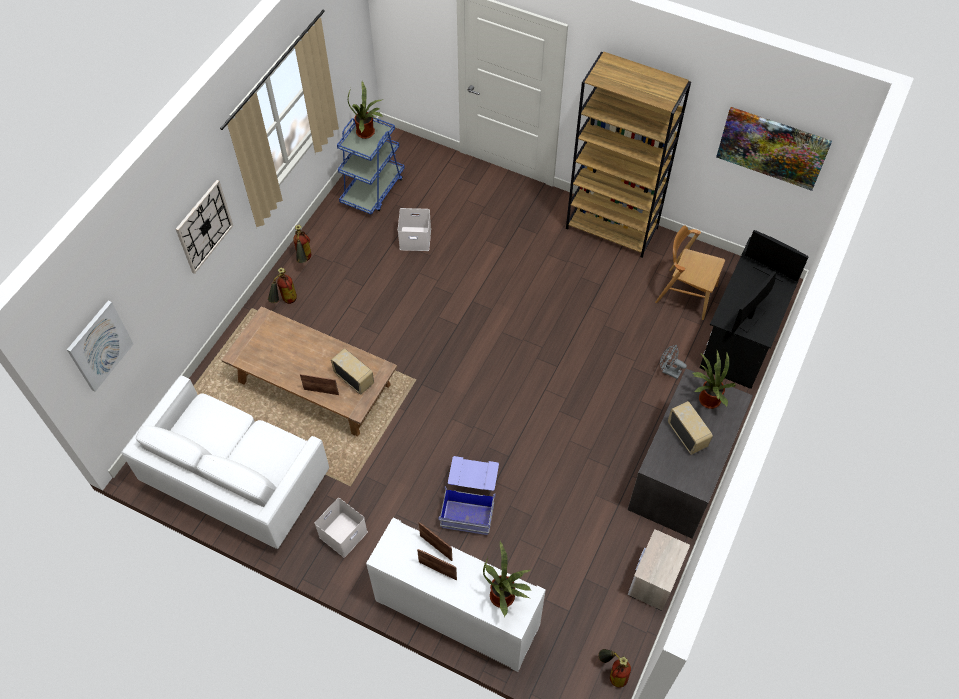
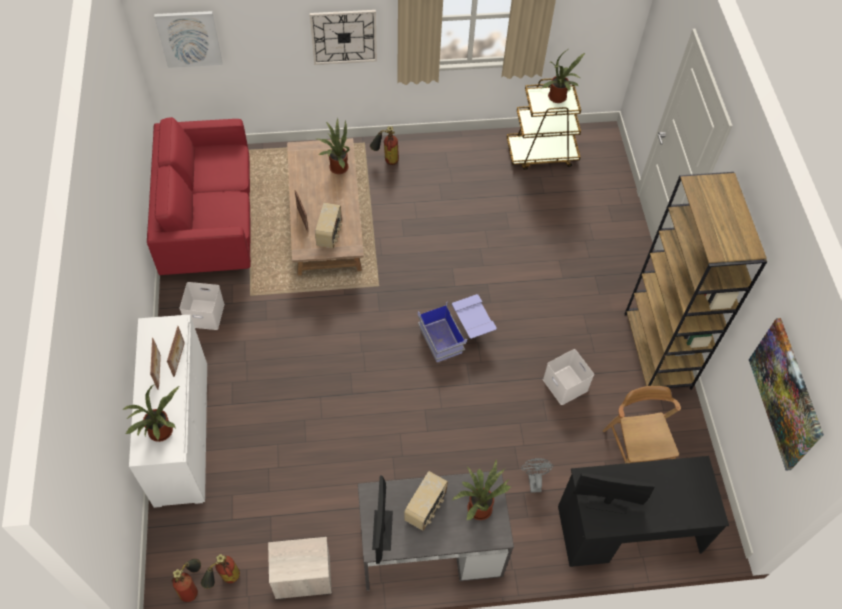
camera: 55 degrees right, 0 degrees up
white sofa [121,375,329,549] -> red sofa [147,117,251,275]
fire extinguisher [293,225,311,263] -> fire extinguisher moved to [201,554,240,589]
blue cart [337,117,405,215] -> brown cart [507,78,581,170]
white storage box [398,208,431,251] -> white storage box moved to [543,349,594,405]
blue storage box [438,456,499,535] -> blue storage box moved to [418,294,497,362]
monitor [745,230,808,282] -> monitor moved to [372,476,393,564]
none -> potted plant [317,118,350,174]

